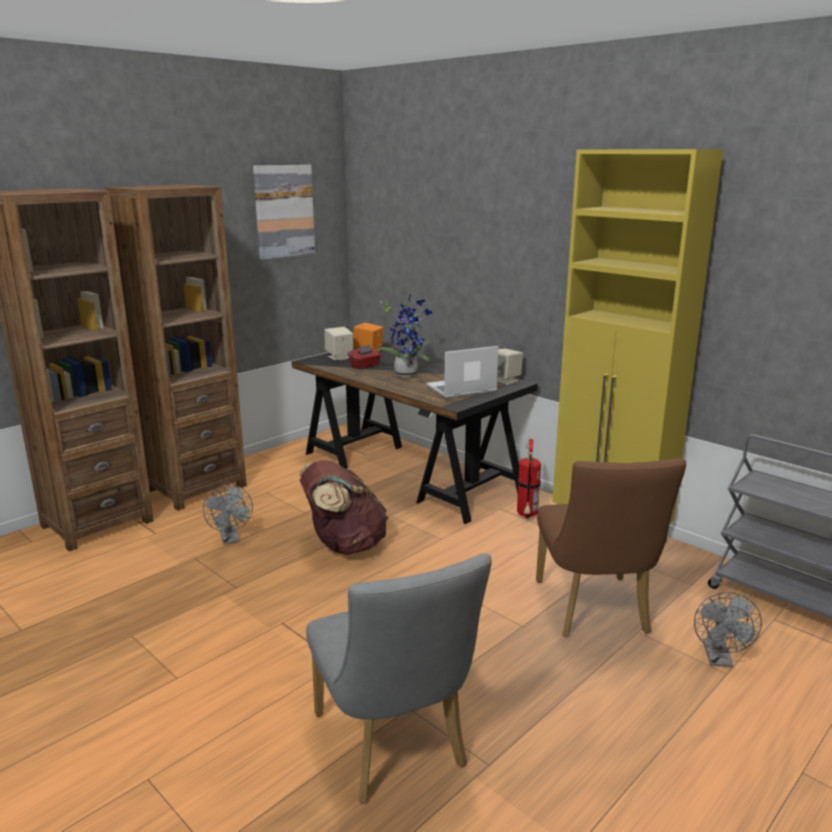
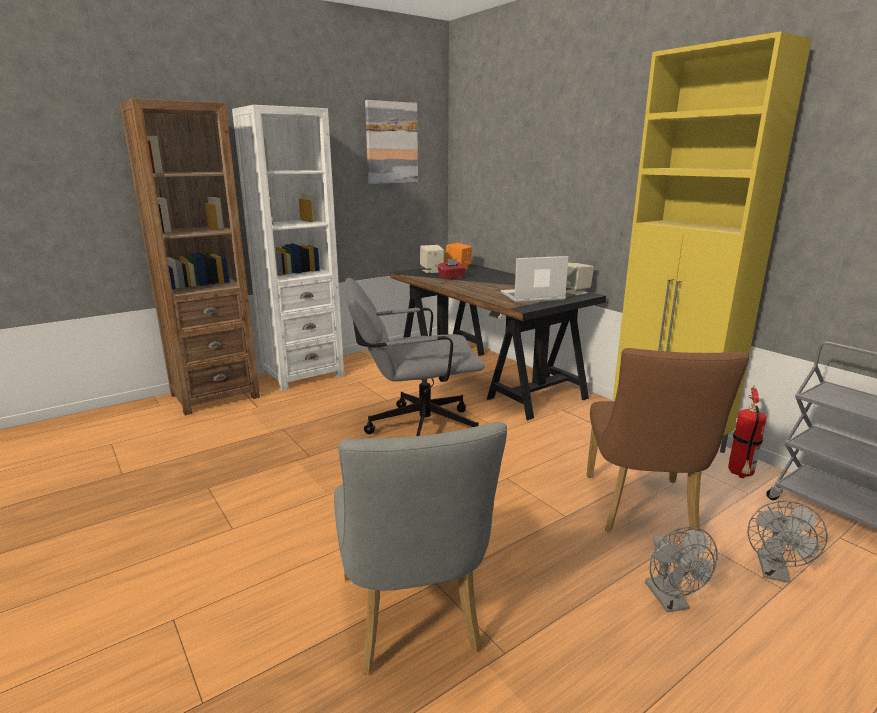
camera: 10 degrees right, 0 degrees up
brown bookcase [104,185,247,511] -> white bookcase [232,105,344,391]
grey fan [203,485,253,545] -> grey fan moved to [645,527,718,612]
brown backpack [299,460,389,555] -> grey office chair [345,278,485,436]
potted plant [373,295,432,377] -> none
fire extinguisher [517,438,541,518] -> fire extinguisher moved to [728,385,767,478]

